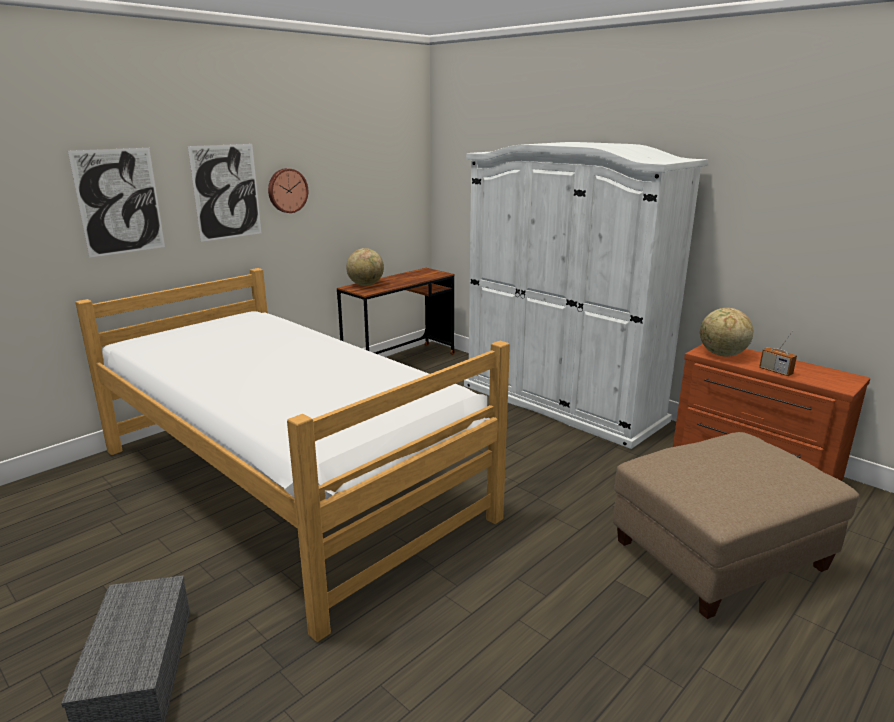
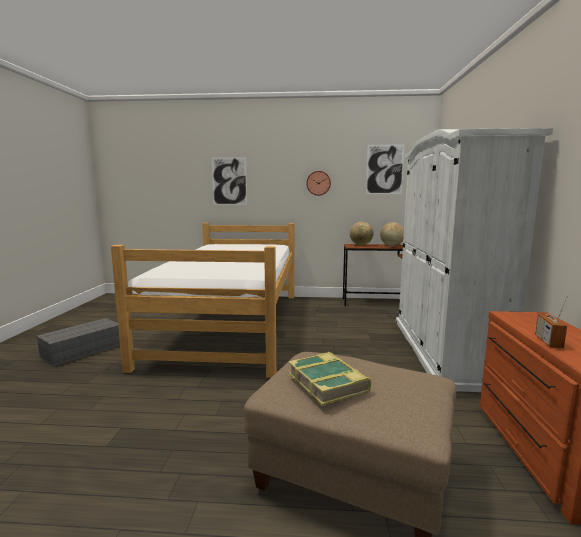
camera: 50 degrees right, 10 degrees down
picture [188,144,261,242] -> picture moved to [366,144,405,194]
globe [700,308,753,357] -> globe moved to [380,222,404,246]
none -> book [288,352,371,406]

